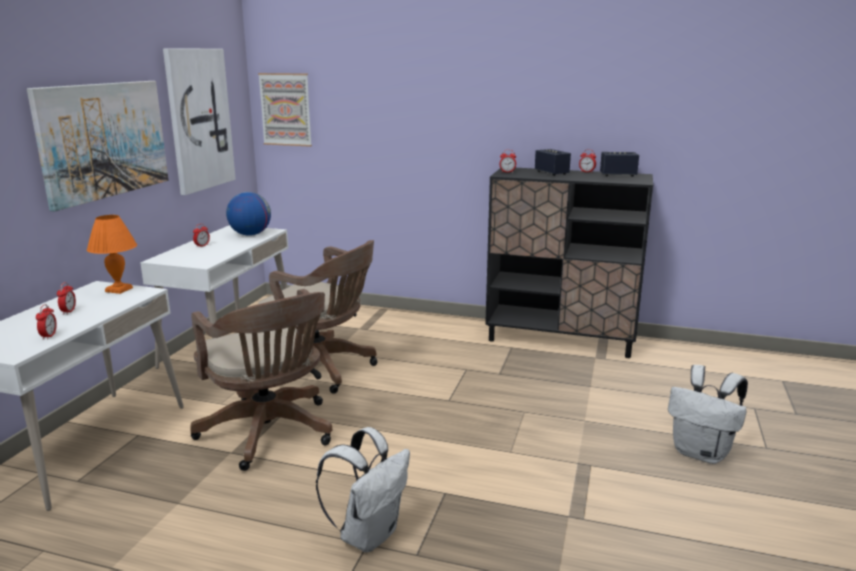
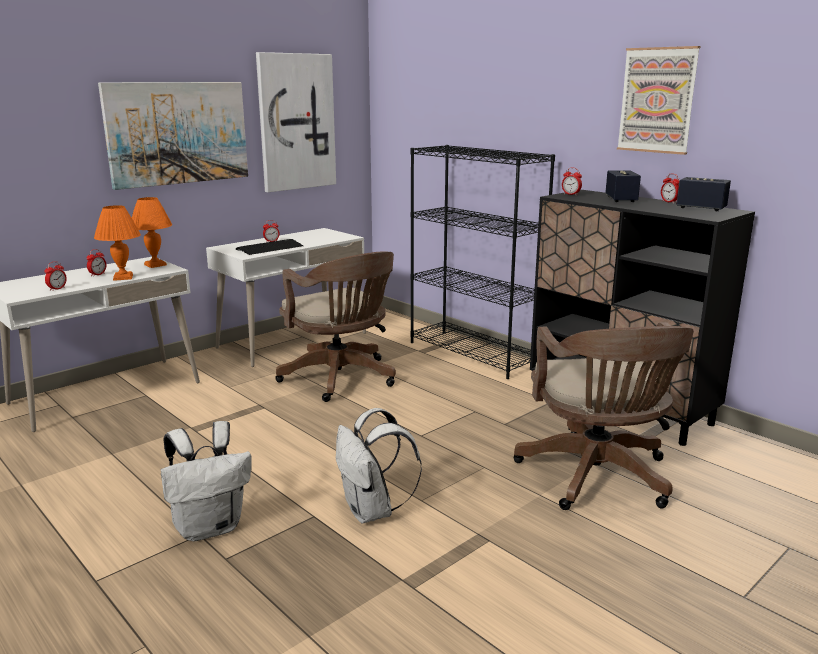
camera: 30 degrees right, 0 degrees up
brown office chair [190,289,332,471] -> brown office chair moved to [513,322,694,510]
globe [226,192,271,236] -> none
picture [258,73,312,147] -> picture moved to [617,46,700,155]
white backpack [668,365,748,464] -> white backpack moved to [336,408,422,524]
none -> orange table lamp [94,205,141,281]
none -> keyboard [236,239,303,255]
none -> black bookcase [410,145,555,379]

